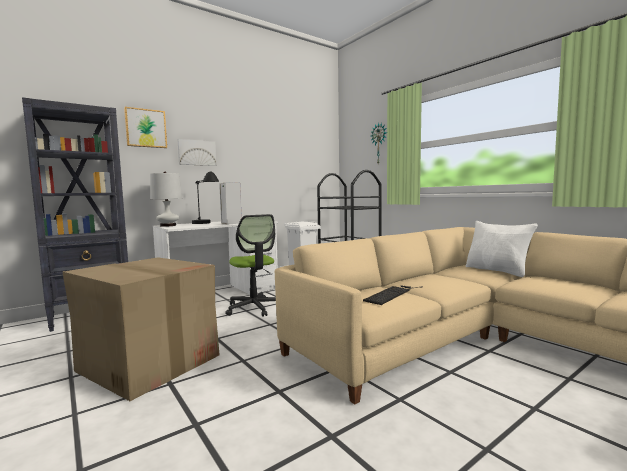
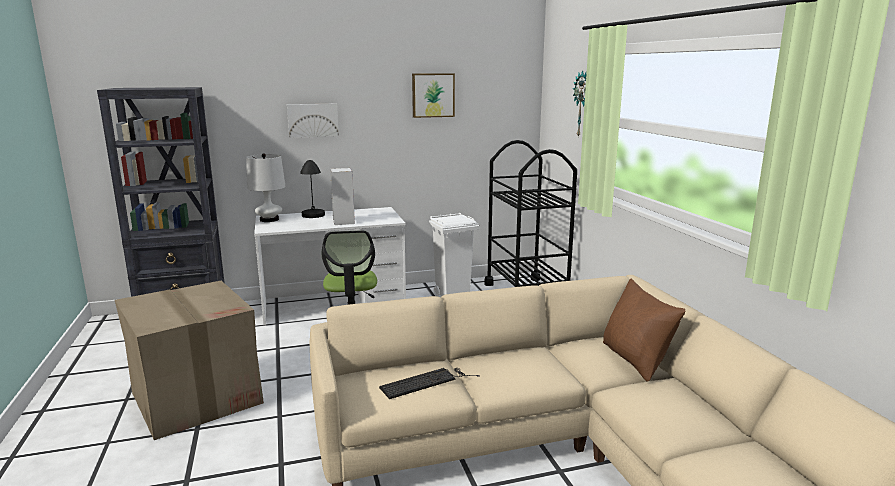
camera: 20 degrees right, 10 degrees up
picture [124,107,167,148] -> picture moved to [412,73,455,118]
white pillow [466,221,538,277] -> brown pillow [603,278,686,382]

